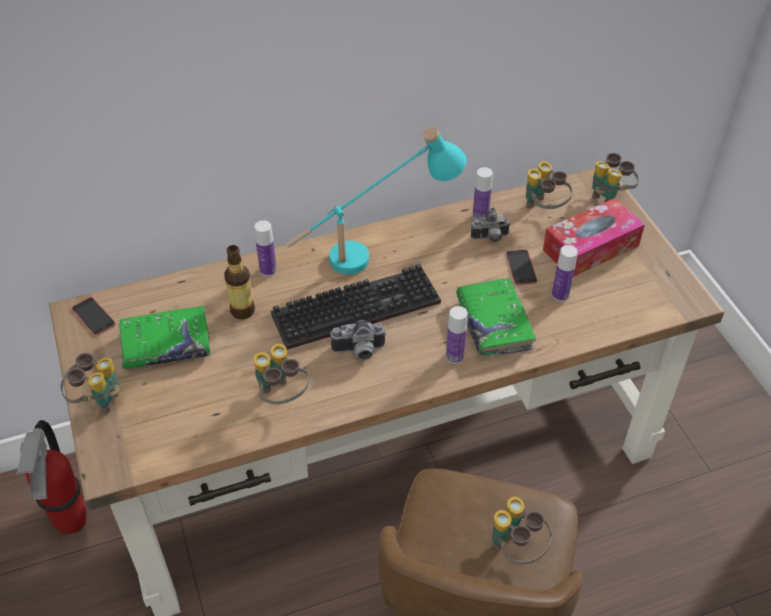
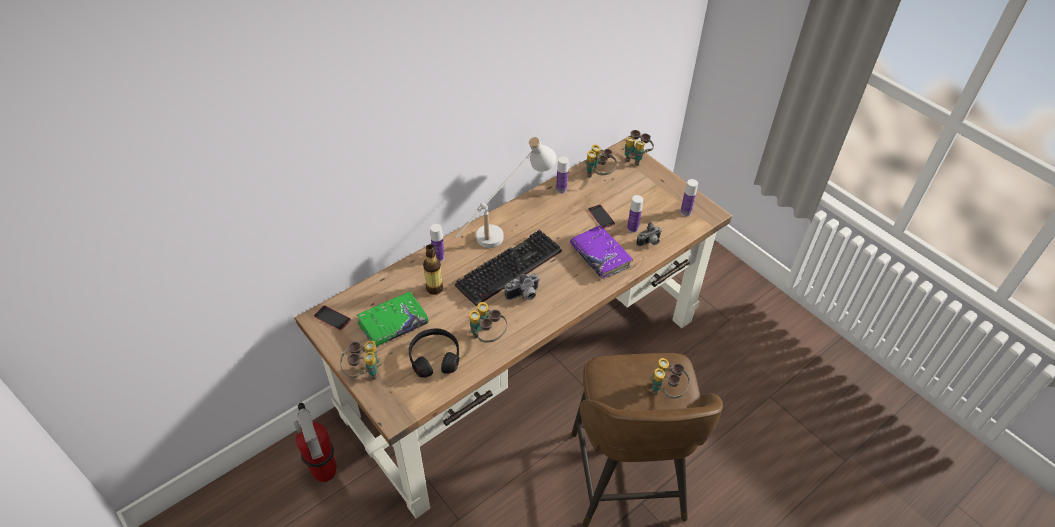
camera: 20 degrees left, 0 degrees up
turquoise table lamp [286,127,467,275] -> white table lamp [454,137,557,248]
bottle [446,306,468,364] -> bottle moved to [680,179,698,216]
green book [456,278,536,356] -> purple book [570,225,633,279]
camera [471,207,510,242] -> camera moved to [636,222,662,246]
tissue box [543,198,645,277] -> none
none -> black headphones [409,328,459,378]

